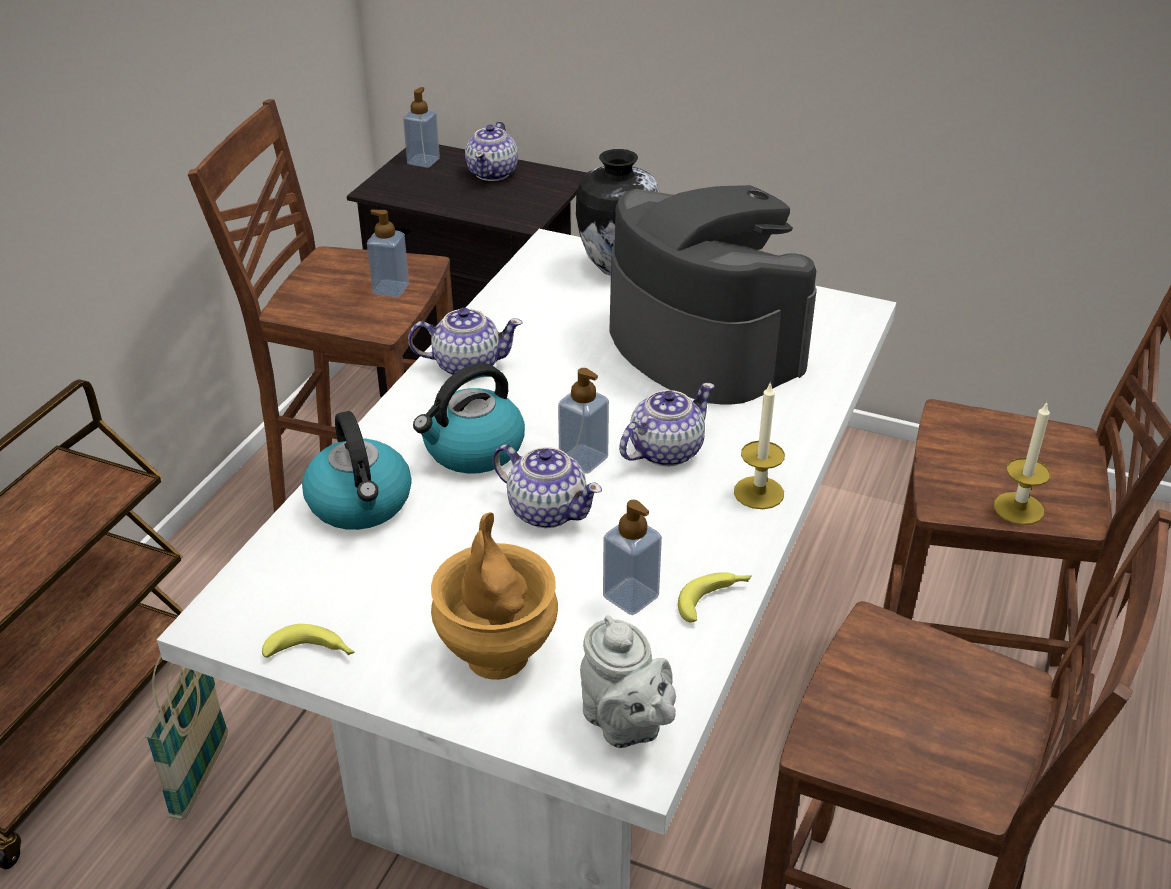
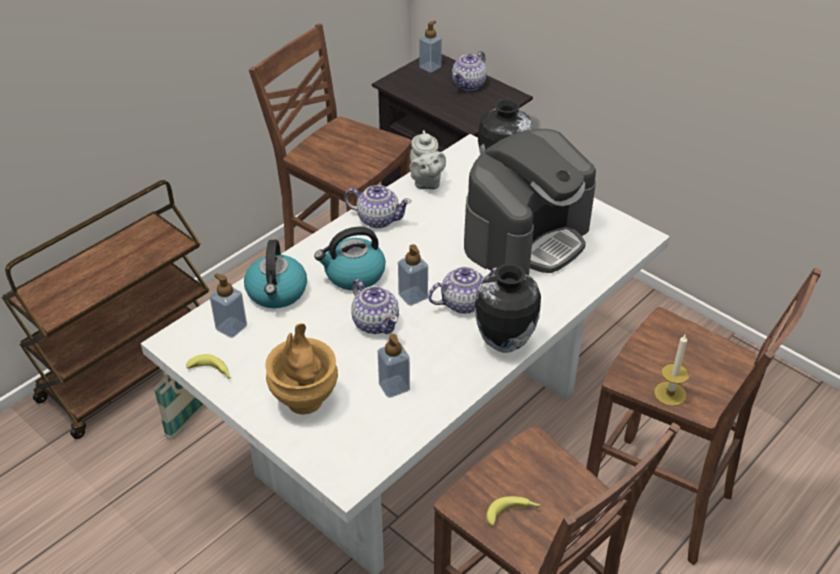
camera: 20 degrees right, 5 degrees up
soap dispenser [367,210,409,298] -> soap dispenser moved to [210,273,247,338]
grey teapot [580,615,676,748] -> grey teapot moved to [409,130,446,190]
coffee machine [609,185,817,405] -> coffee machine turned 60 degrees clockwise [464,129,596,276]
banana [678,572,752,622] -> banana moved to [486,496,541,526]
candle [734,381,785,509] -> vase [474,264,541,353]

